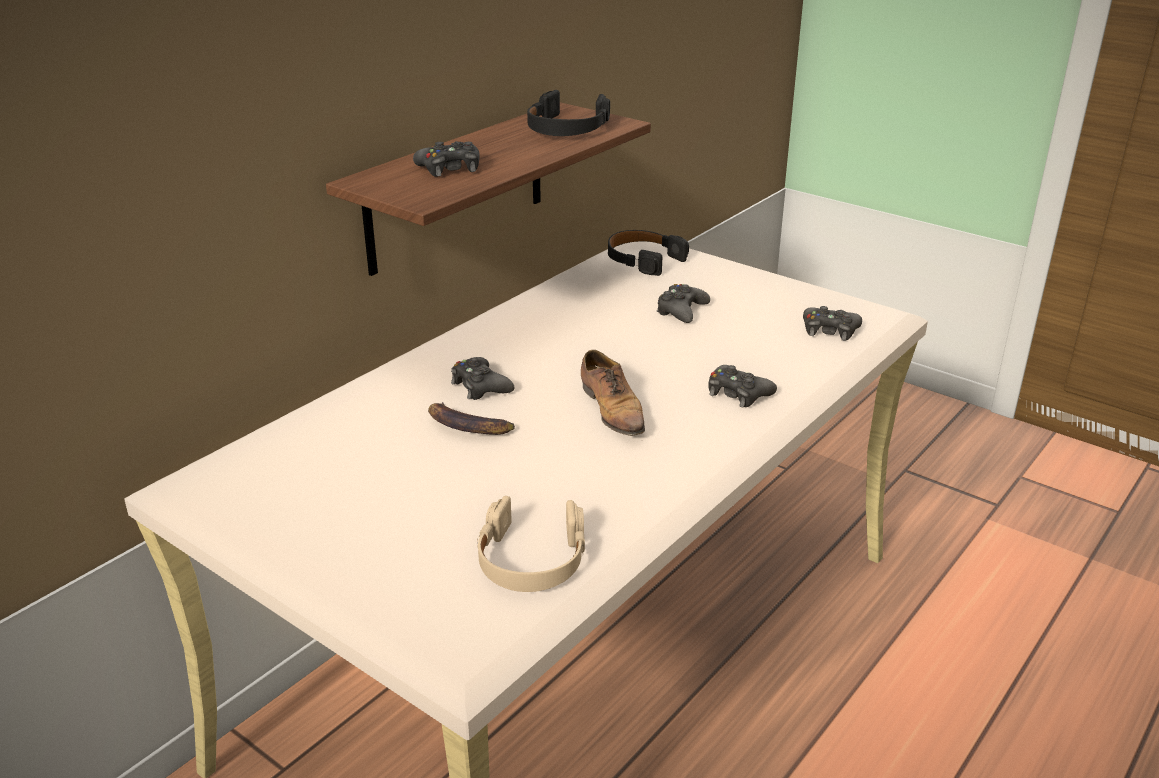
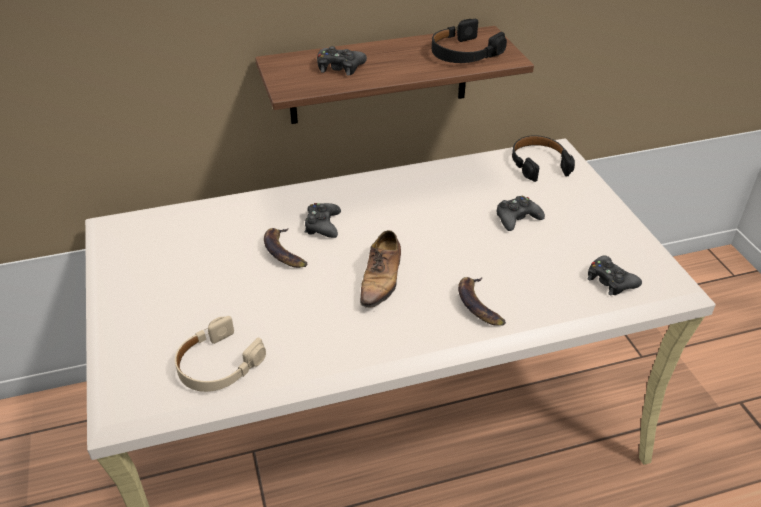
camera: 35 degrees right, 10 degrees up
black game controller [708,365,777,407] -> banana [458,277,506,326]

